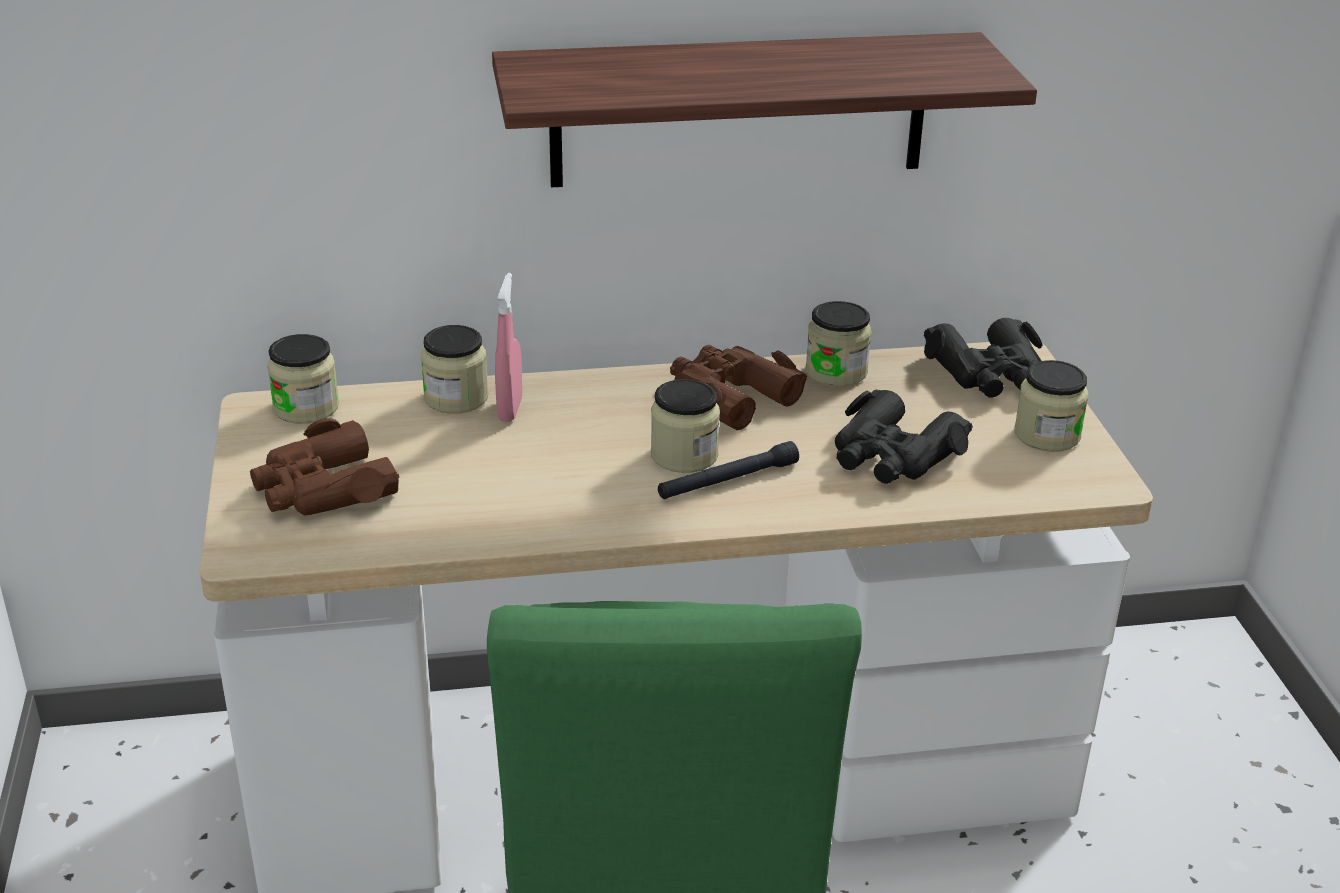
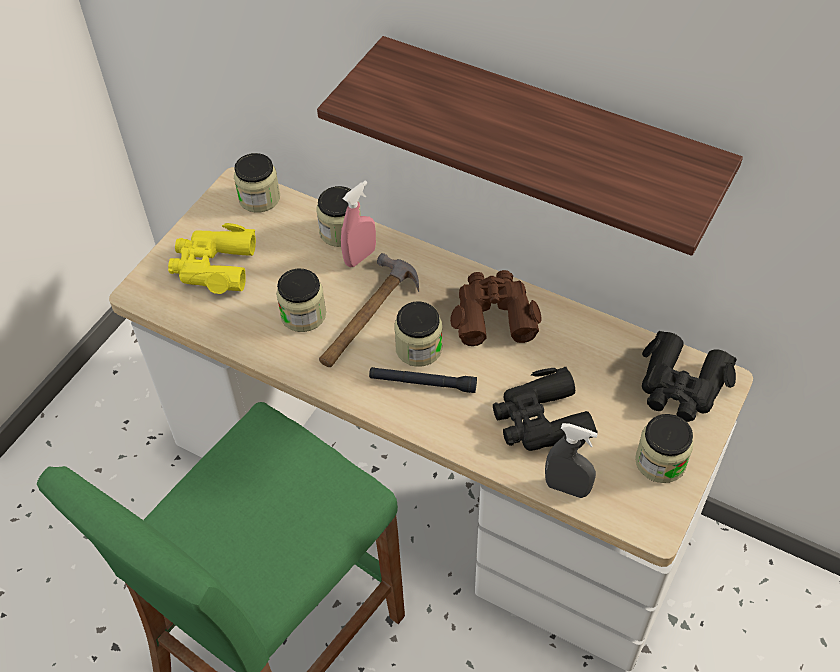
camera: 40 degrees right, 20 degrees up
brown binoculars [250,418,399,515] -> yellow binoculars [168,223,256,294]
jar [806,301,872,387] -> jar moved to [276,269,326,332]
none -> hammer [319,253,419,367]
none -> grey spray bottle [545,423,598,498]

